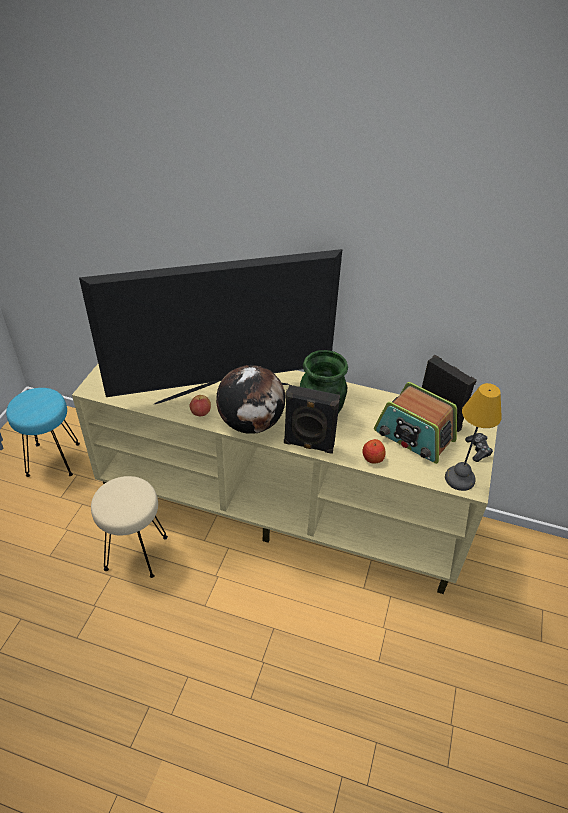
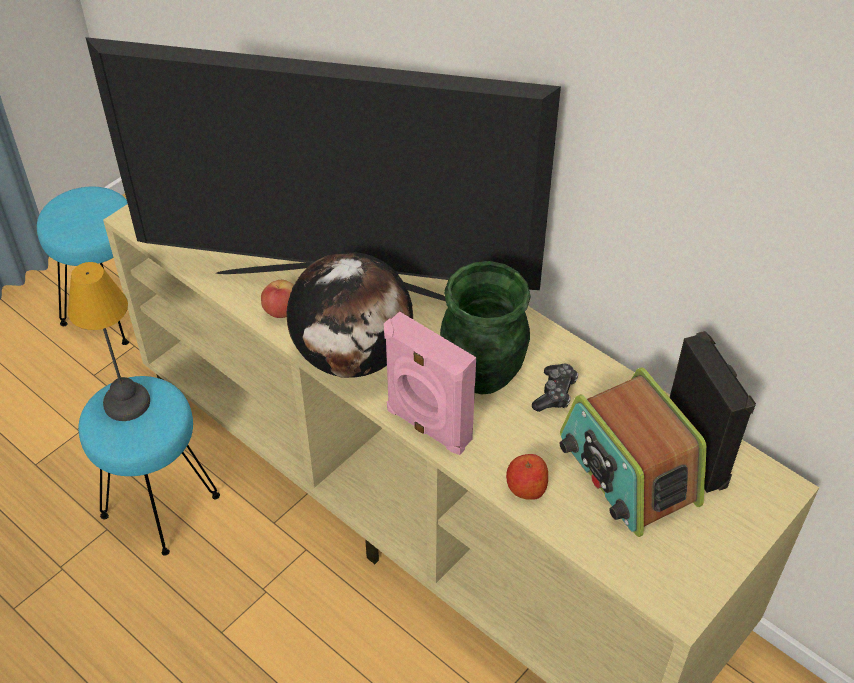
camera: 25 degrees right, 5 degrees up
beige stool [91,476,168,578] -> turquoise stool [78,376,220,555]
black speaker [284,385,340,454] -> pink speaker [384,311,476,455]
table lamp [445,383,502,491] -> table lamp moved to [68,262,150,421]
game controller [465,433,493,462] -> game controller moved to [532,364,578,412]

